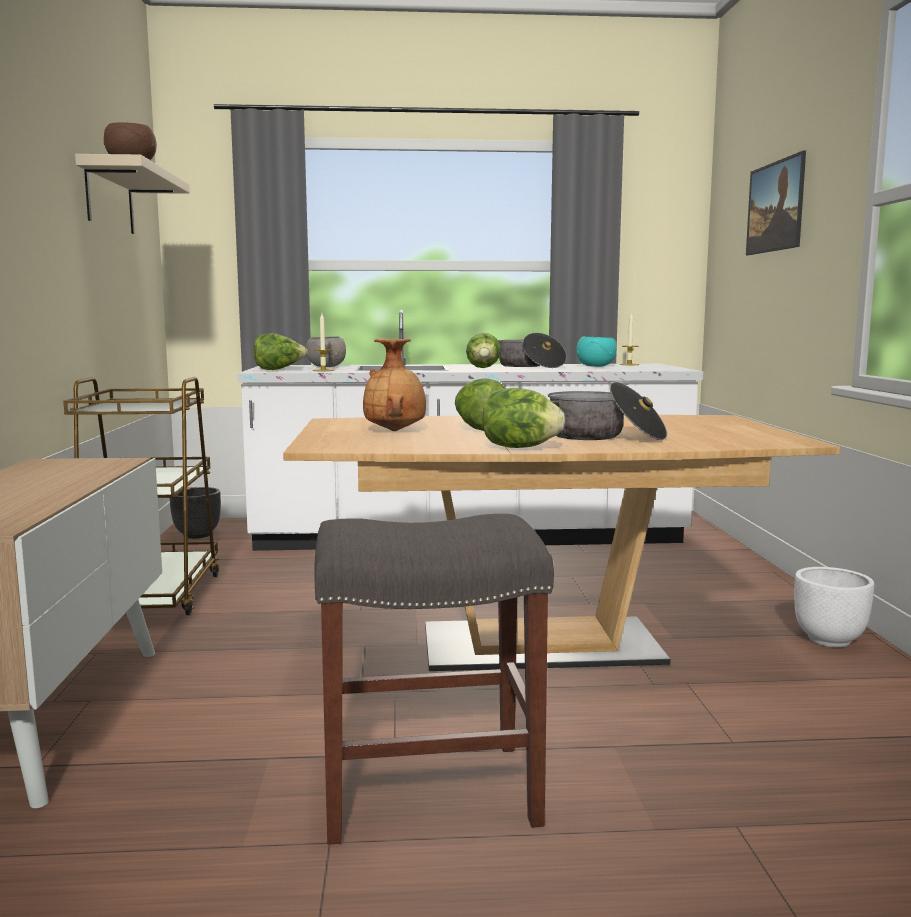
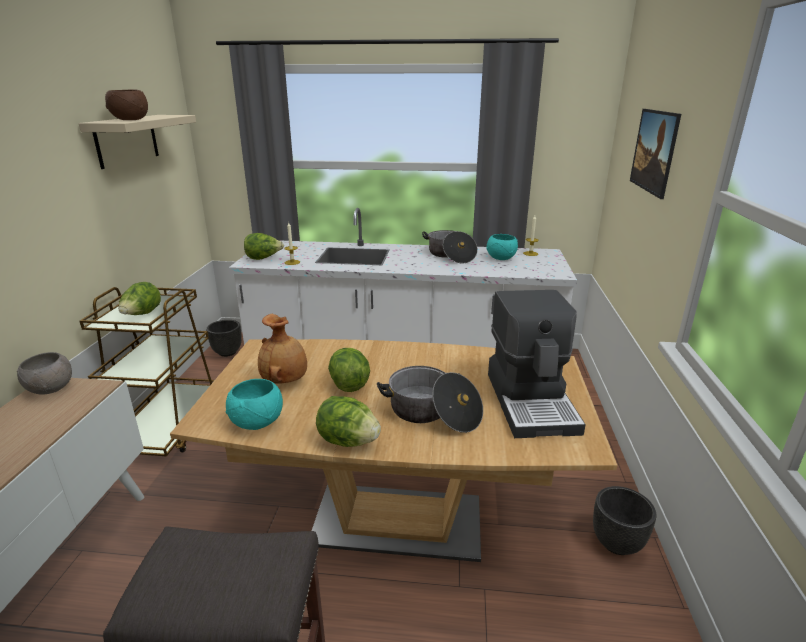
camera: 10 degrees right, 15 degrees up
grey bowl [306,336,346,367] -> grey bowl moved to [17,352,72,394]
lettuce [466,333,501,368] -> lettuce moved to [119,282,161,315]
white planter [794,567,874,648] -> black planter [593,486,656,555]
none -> turquoise bowl [226,379,283,430]
none -> coffee machine [488,290,586,438]

